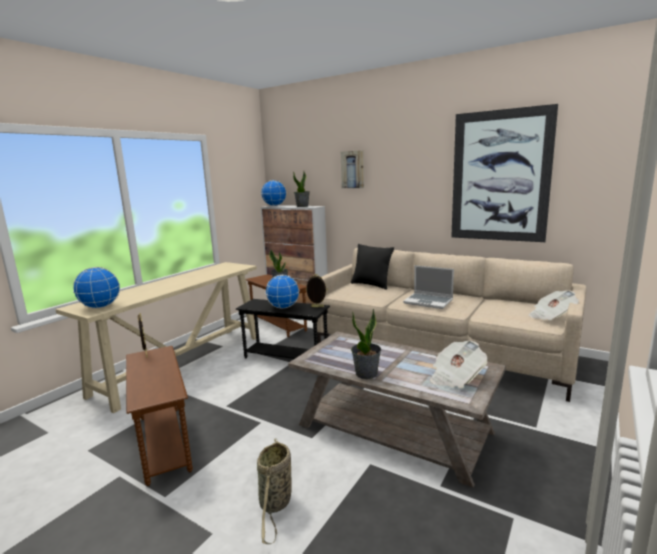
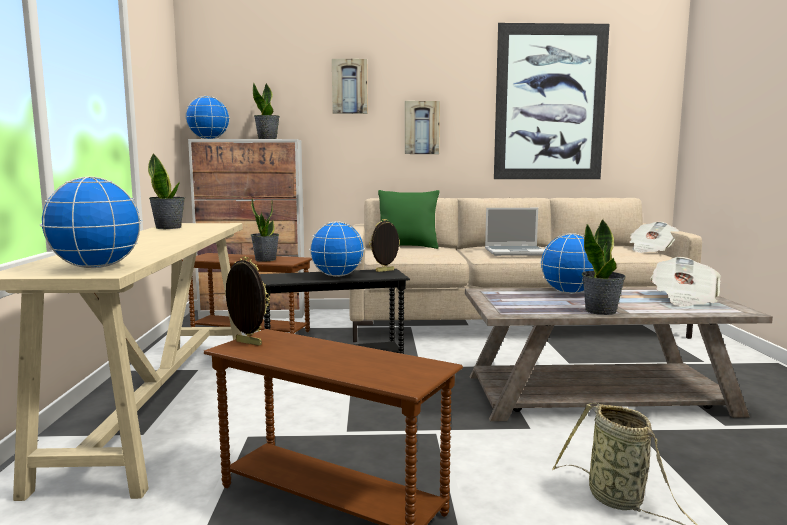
camera: 35 degrees left, 5 degrees down
black pillow [351,244,394,290] -> green pillow [378,190,439,249]
none -> potted plant [148,154,185,229]
none -> picture [405,101,440,154]
none -> globe [540,233,594,294]

